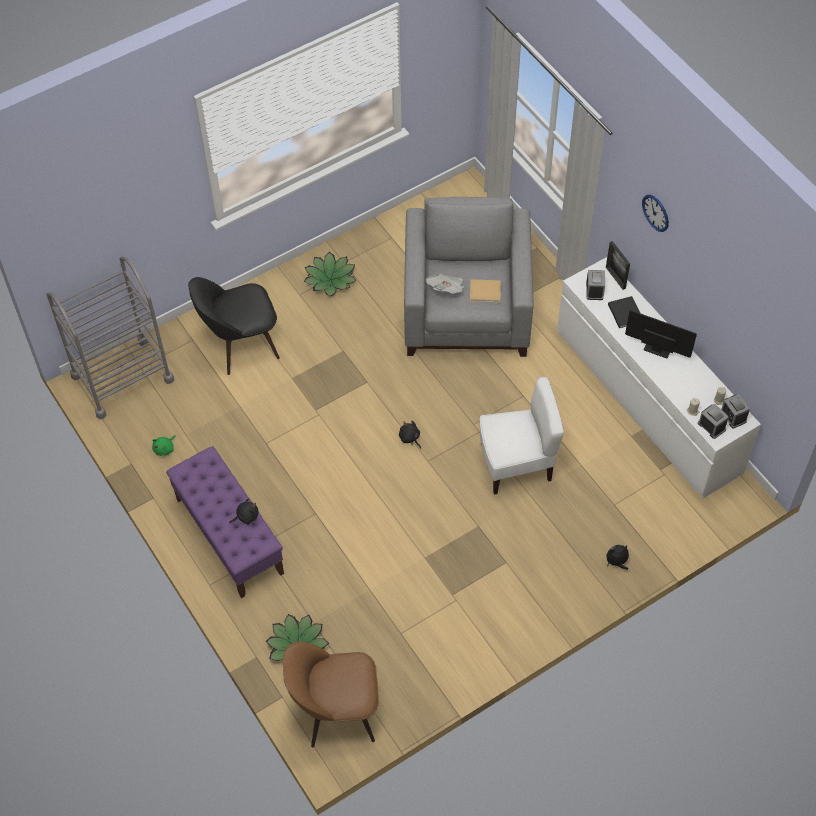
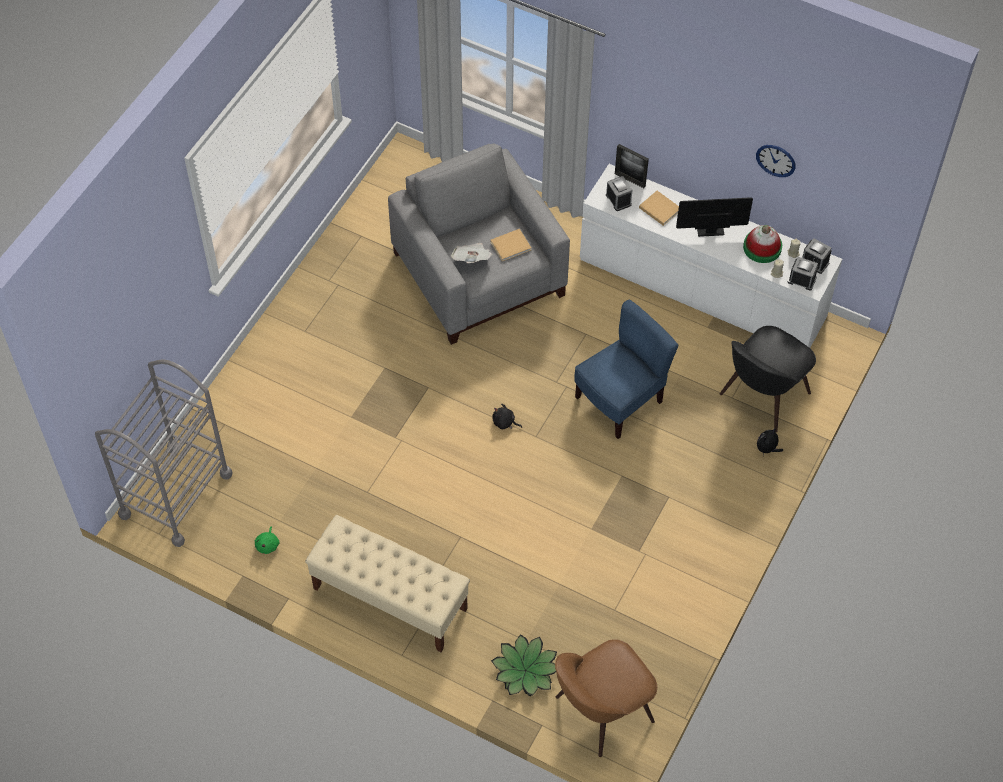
camera: 30 degrees left, 0 degrees up
purple bench [166,446,284,598] -> beige bench [305,515,470,652]
black chair [188,277,280,375] -> black chair moved to [720,326,816,432]
black plush toy [229,499,259,524] -> none
potted plant [304,252,357,296] -> none
white chair [480,376,564,494] -> blue chair [575,300,678,439]
black book [608,296,640,328] -> beige book [639,191,679,226]
wall clock [642,195,669,232] -> wall clock moved to [756,145,796,177]
none -> hat [743,225,782,263]

